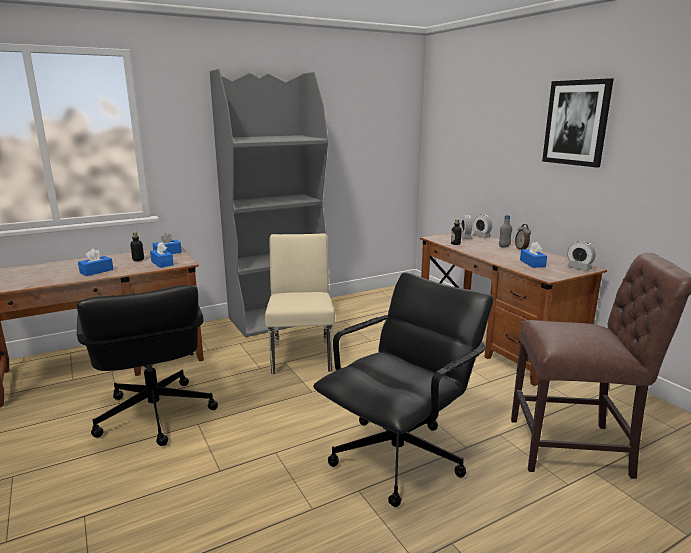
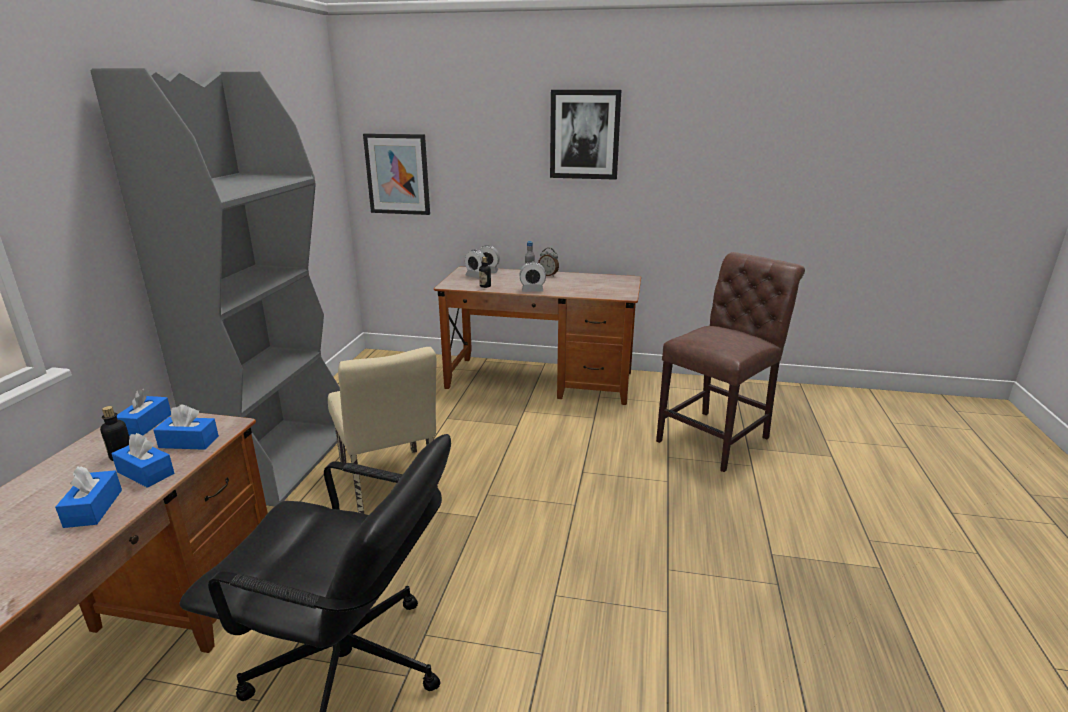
camera: 50 degrees left, 5 degrees up
beige chair [265,233,335,374] -> beige chair turned 150 degrees counterclockwise [328,347,438,514]
black office chair [313,272,494,507] -> none
blue tissue box [520,242,547,268] -> blue tissue box moved to [111,433,174,488]
alarm clock [567,241,596,271] -> alarm clock moved to [520,262,546,292]
none -> picture [363,133,430,215]

